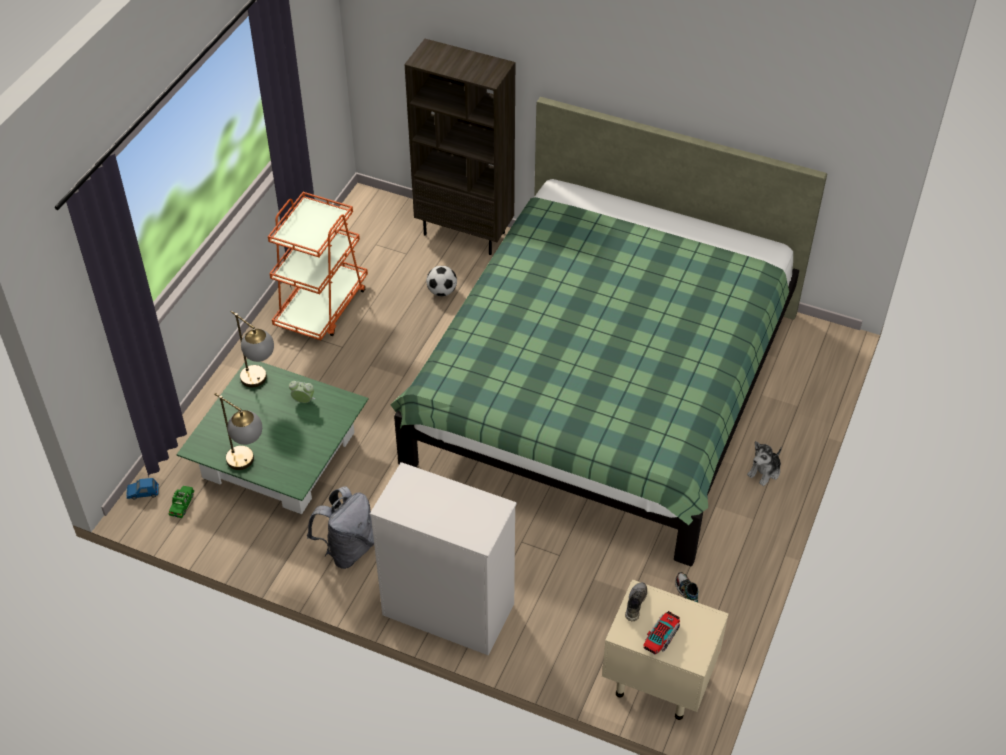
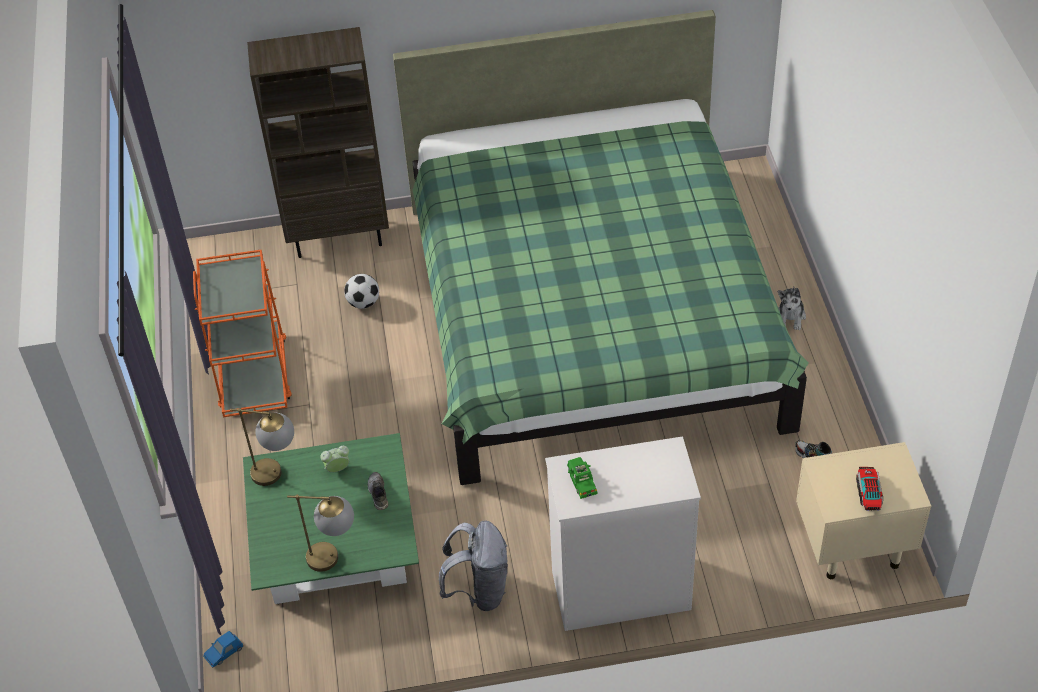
camera: 30 degrees left, 0 degrees up
green toy car [169,486,194,518] -> green toy car moved to [567,457,598,499]
grey shoe [625,582,647,621] -> grey shoe moved to [368,472,388,510]

